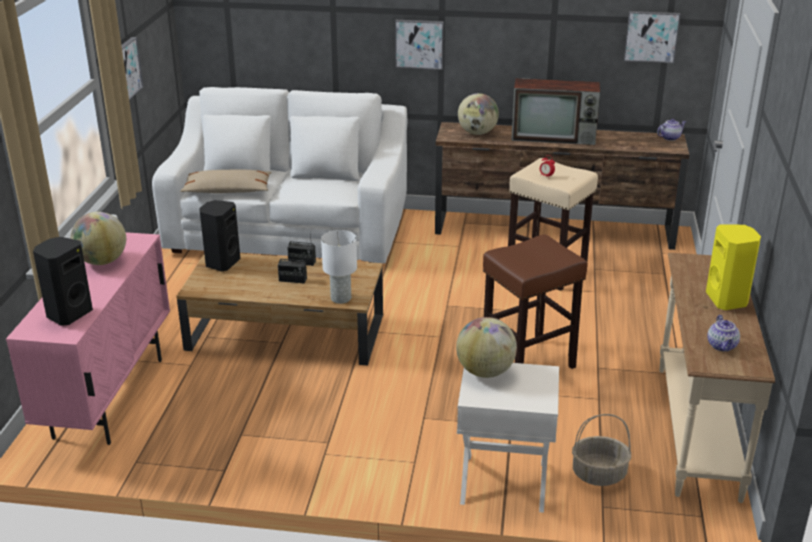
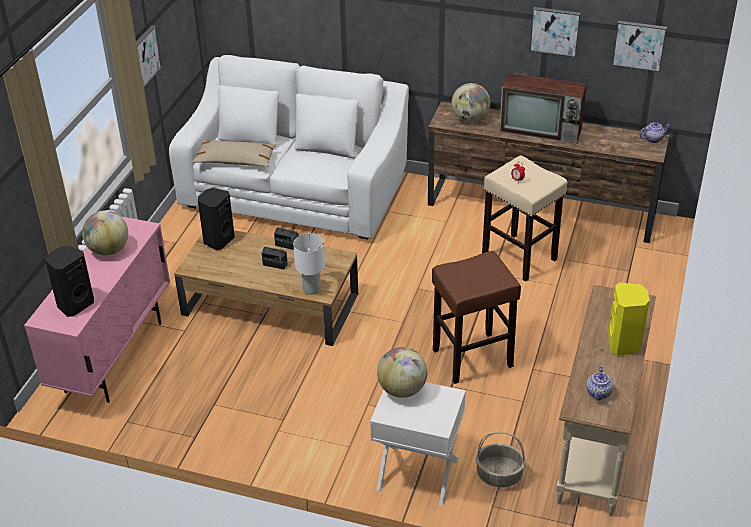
camera: 10 degrees right, 10 degrees up
picture [395,20,444,70] -> picture moved to [530,7,581,58]

